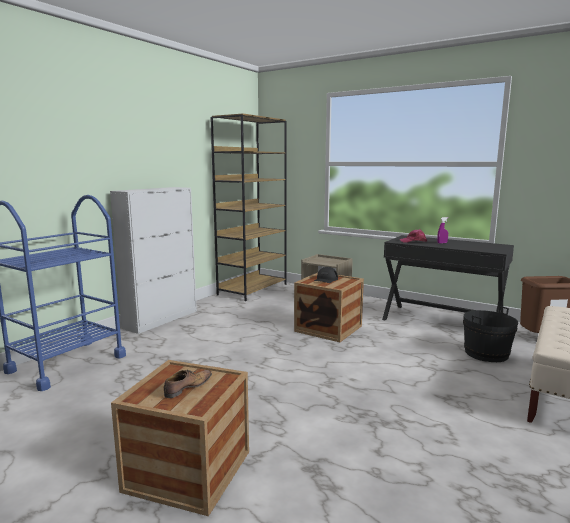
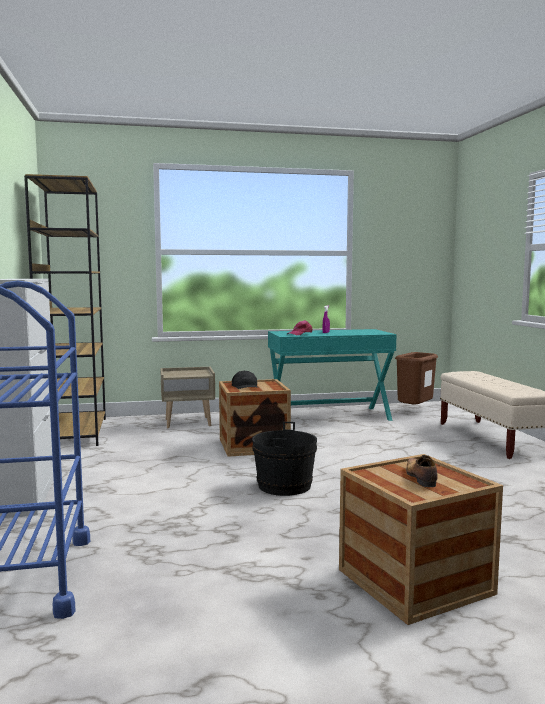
camera: 45 degrees left, 5 degrees down
black desk [382,235,514,320] -> turquoise desk [268,329,397,421]
black bucket [463,306,518,362] -> black bucket moved to [252,422,317,496]

